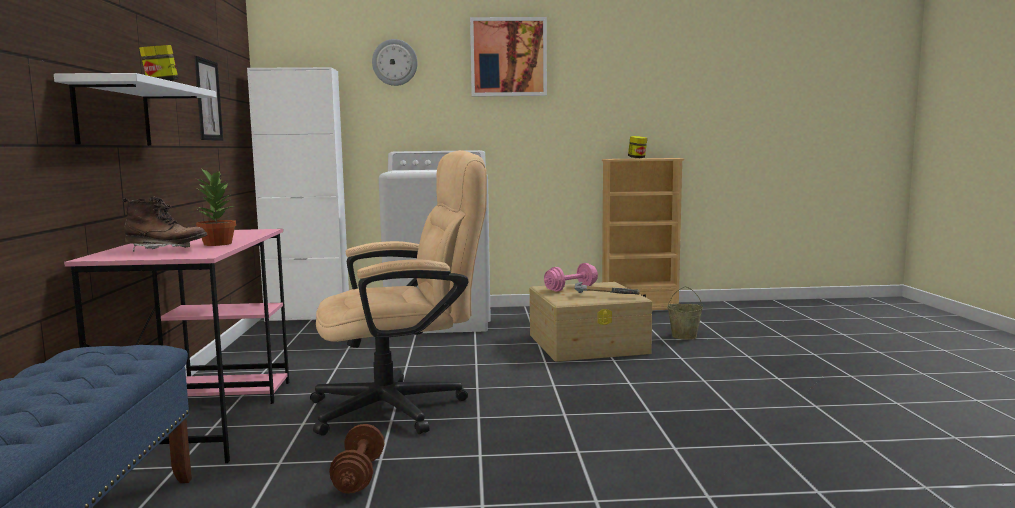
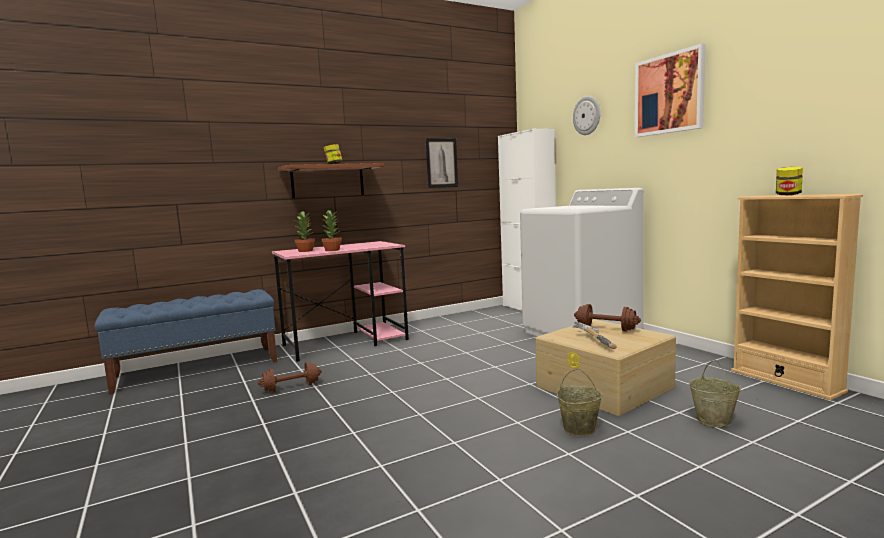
camera: 65 degrees right, 0 degrees up
white shelf [54,73,216,146] -> brown shelf [278,163,384,198]
brown boot [122,196,207,252] -> potted plant [295,211,315,252]
beige office chair [310,150,487,436] -> none
pink dumbbell [544,263,598,292] -> brown dumbbell [574,304,641,332]
none -> beige bucket [557,369,603,436]

